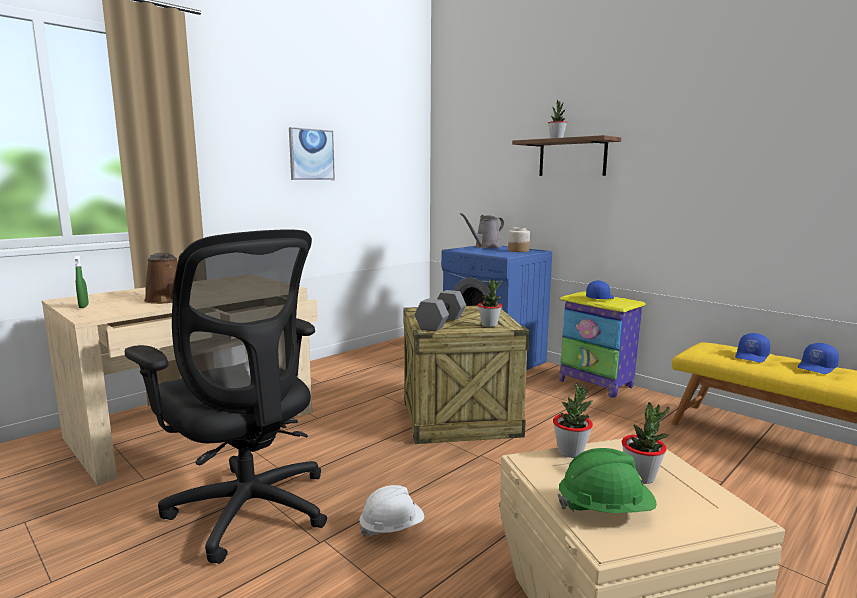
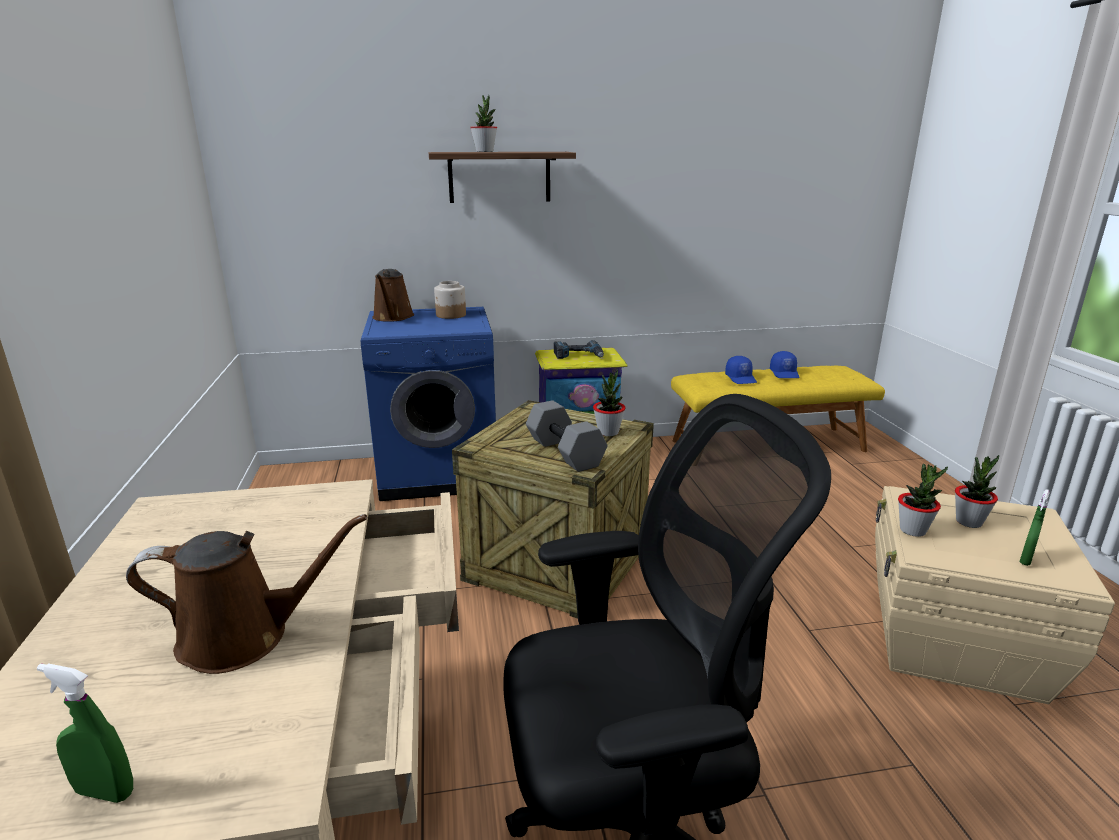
camera: 55 degrees left, 10 degrees up
picture [289,127,335,180] -> none
white hard hat [359,485,424,537] -> none
grey watering can [460,213,504,248] -> brown watering can [372,269,414,322]
green hard hat [557,448,657,513] -> green spray bottle [1019,489,1049,566]
blue cap [586,280,614,299] -> power drill [554,340,604,359]

